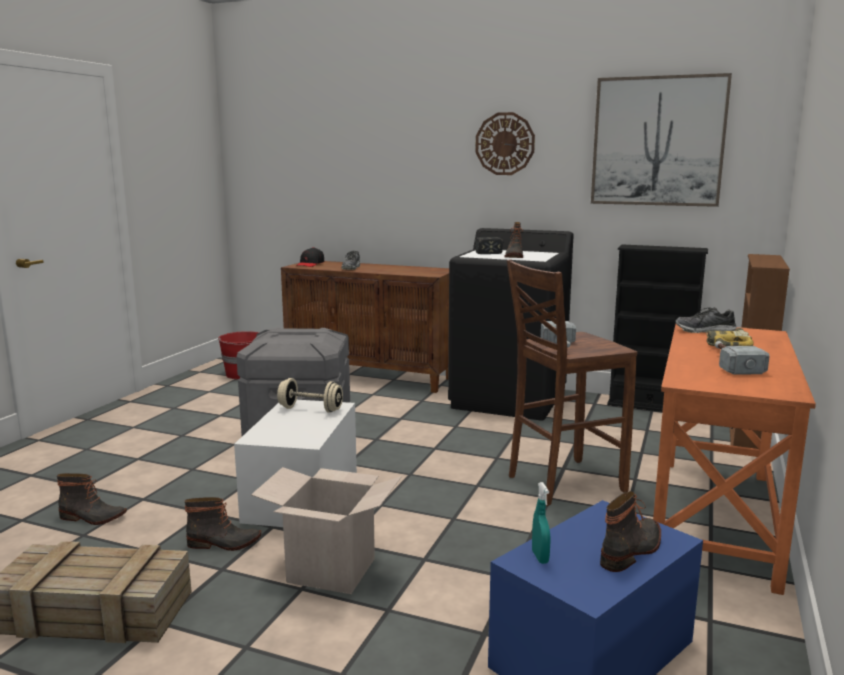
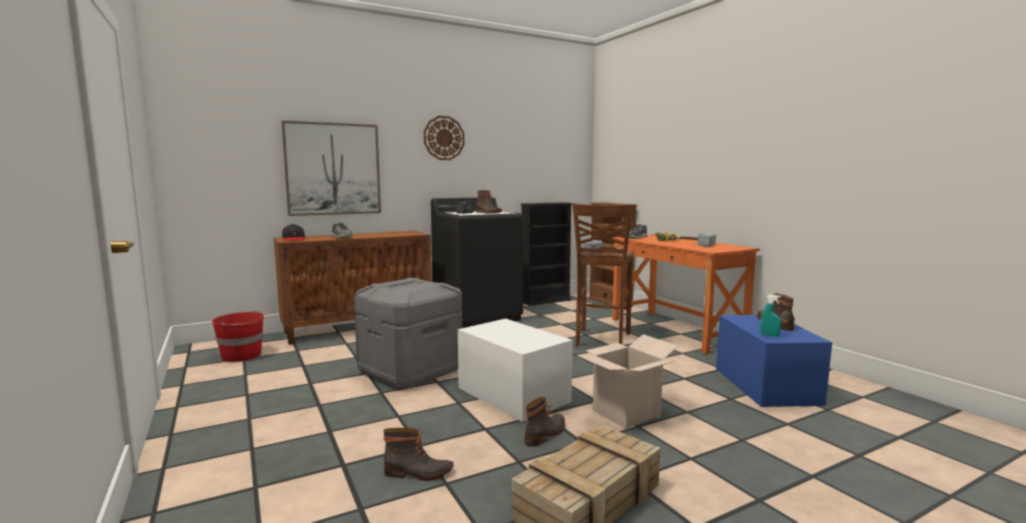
camera: 50 degrees left, 5 degrees down
boot [57,473,127,525] -> boot turned 45 degrees clockwise [383,428,453,481]
beige dumbbell [277,378,343,413] -> none
picture [591,73,732,207] -> picture moved to [281,121,381,216]

